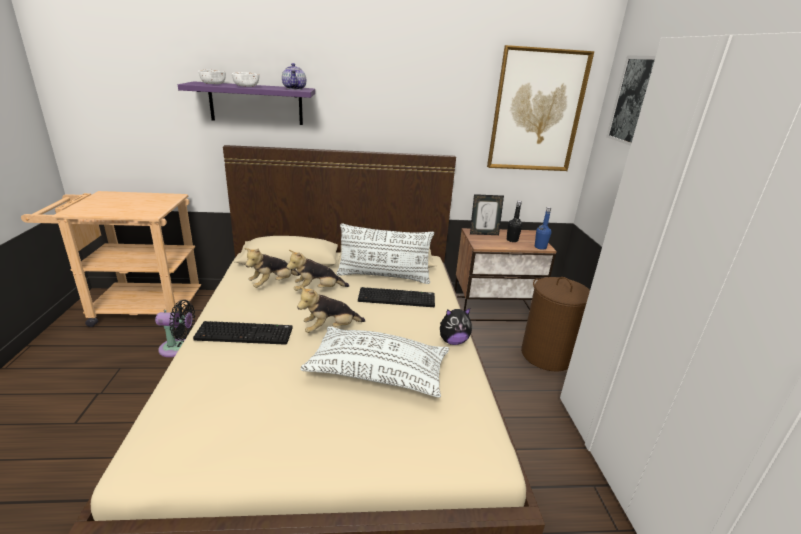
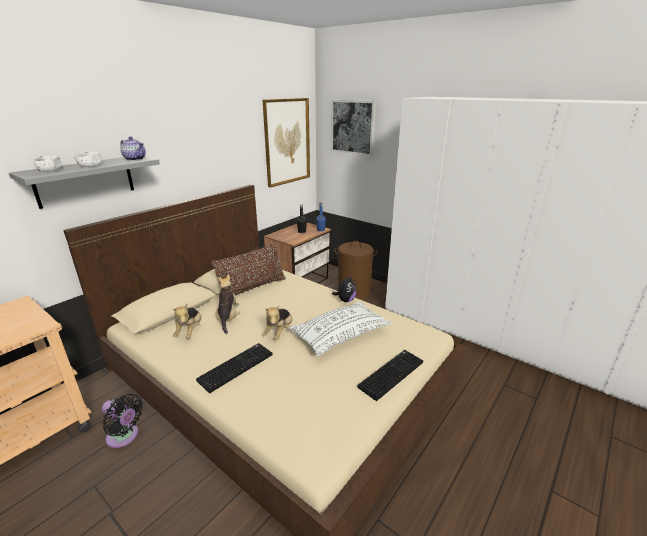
camera: 45 degrees left, 0 degrees up
black fan [155,300,195,357] -> black fan turned 75 degrees clockwise [102,394,143,448]
purple shelf [178,81,315,125] -> grey shelf [9,157,160,209]
plush toy [286,250,349,291] -> plush toy turned 150 degrees clockwise [216,274,240,334]
white pillow [336,223,434,284] -> brown pillow [211,242,286,296]
keyboard [358,287,435,307] -> keyboard moved to [357,350,423,401]
picture frame [470,194,504,235] -> none

